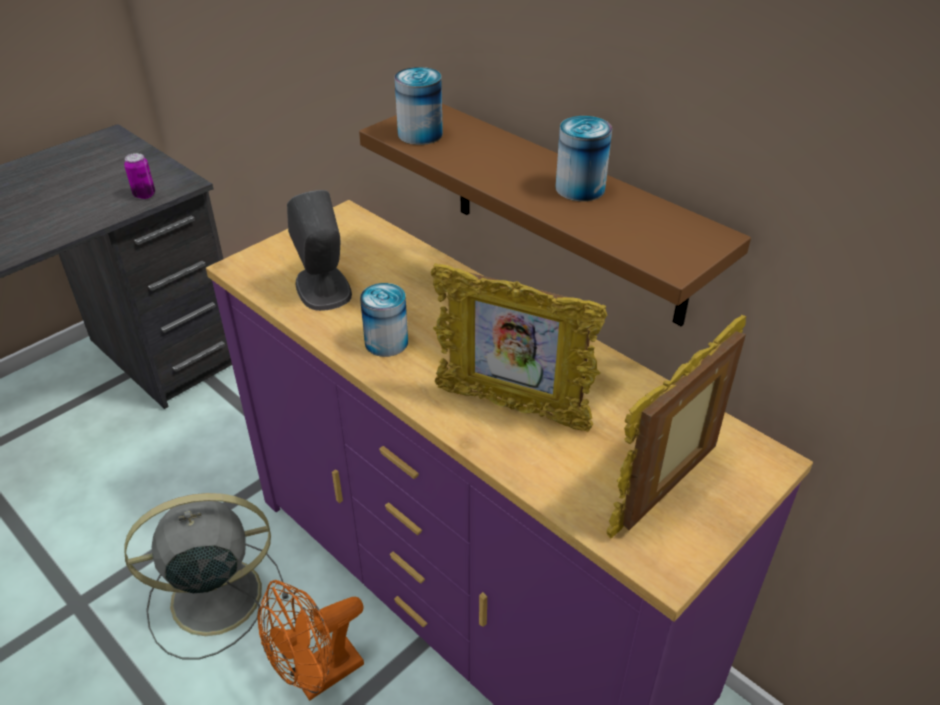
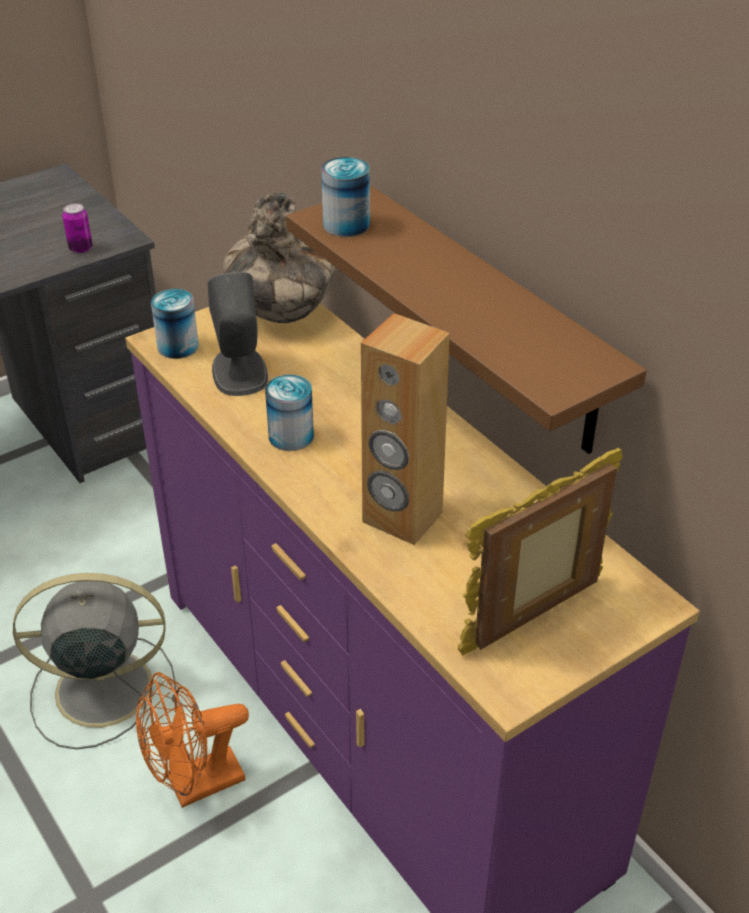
camera: 10 degrees right, 0 degrees up
picture frame [431,263,607,432] -> brown speaker [361,313,450,545]
can [555,116,612,201] -> can moved to [151,289,199,359]
none -> vase [223,192,335,323]

